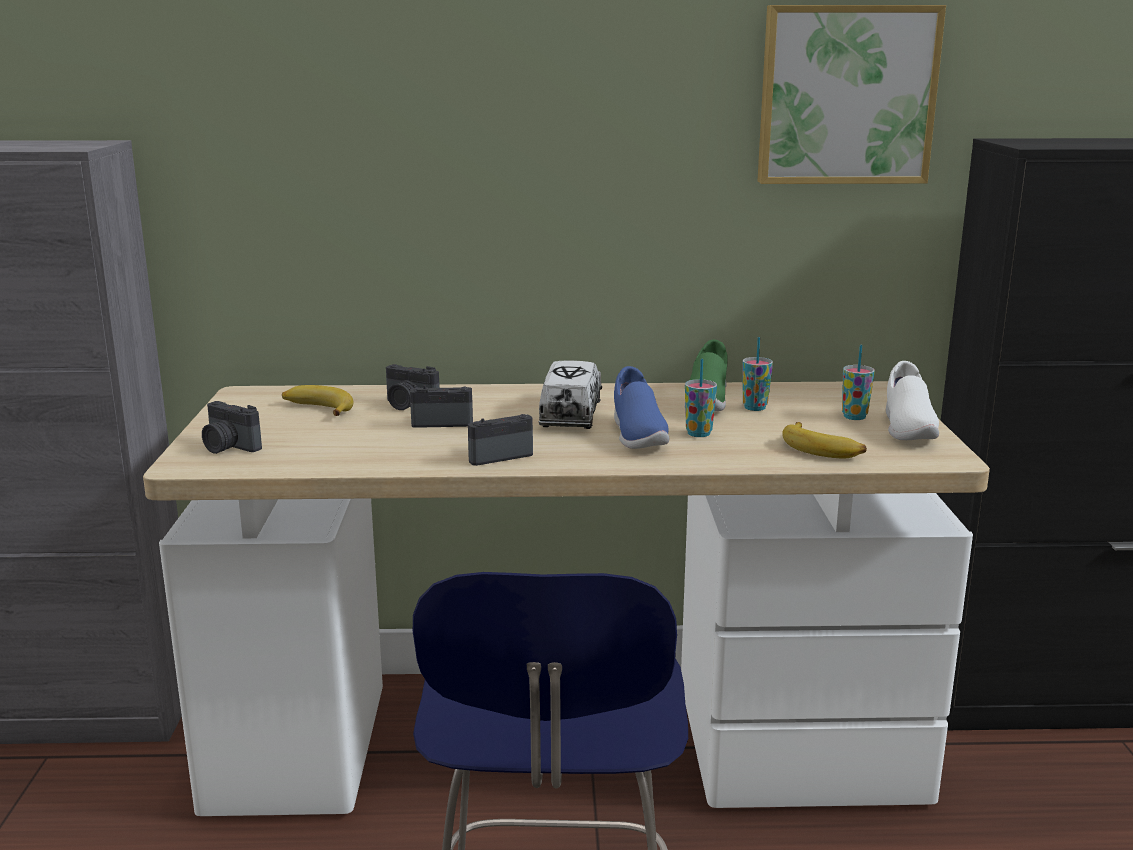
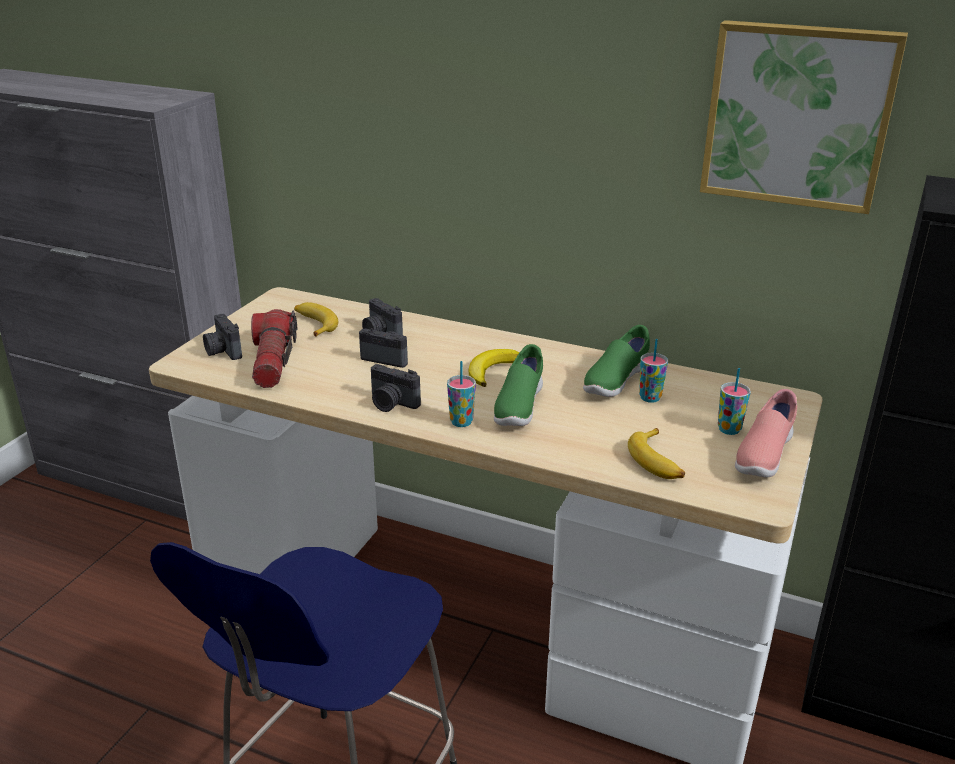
camera: 25 degrees right, 10 degrees up
camera [468,414,533,466] -> camera turned 150 degrees counterclockwise [371,364,421,412]
toy truck [539,361,602,429] -> banana [469,349,519,387]
blue shoe [614,366,669,449] -> green shoe [494,344,543,426]
cup [685,359,717,437] -> cup moved to [447,361,476,427]
white shoe [886,361,939,440] -> pink shoe [735,389,797,477]
none -> flashlight [251,309,298,388]

